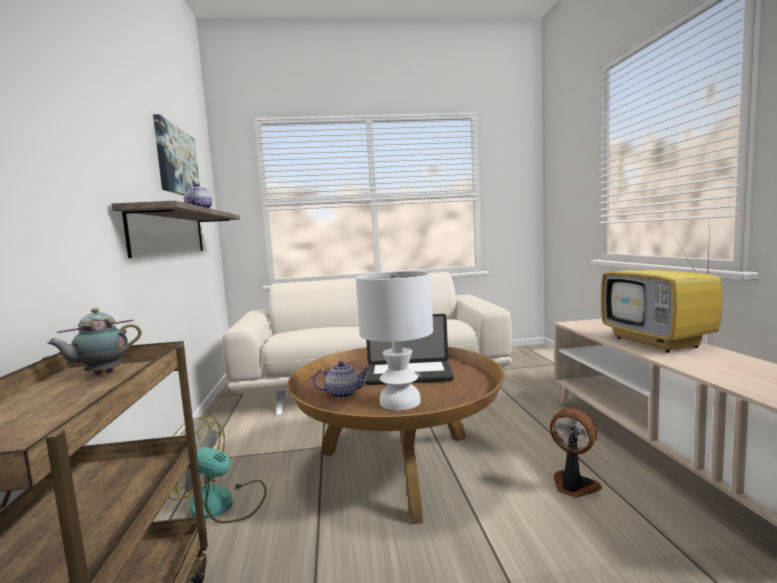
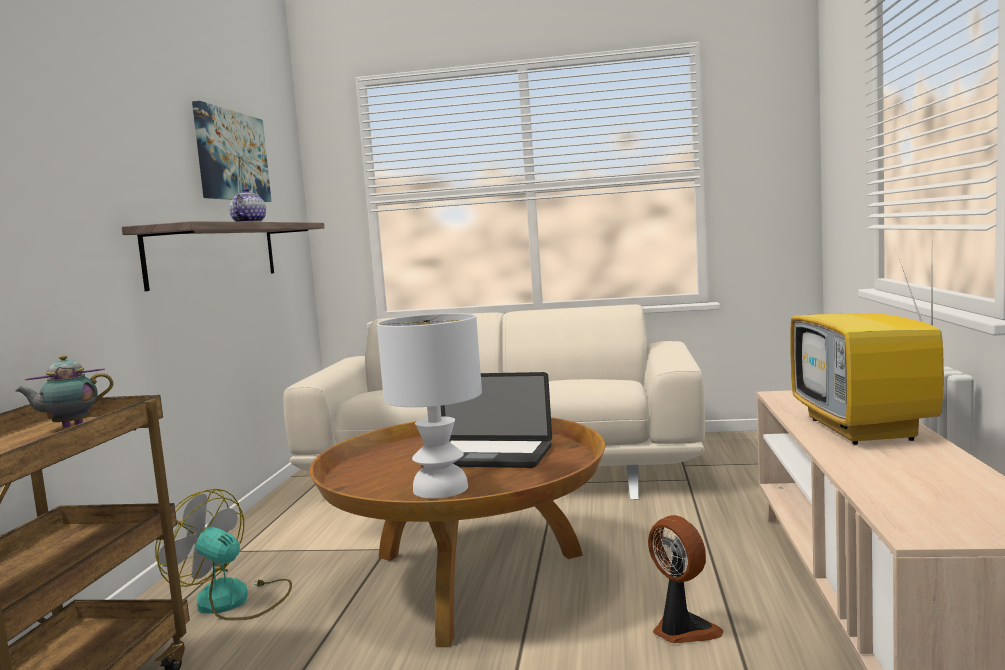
camera: 15 degrees right, 0 degrees up
teapot [313,362,370,398] -> none

